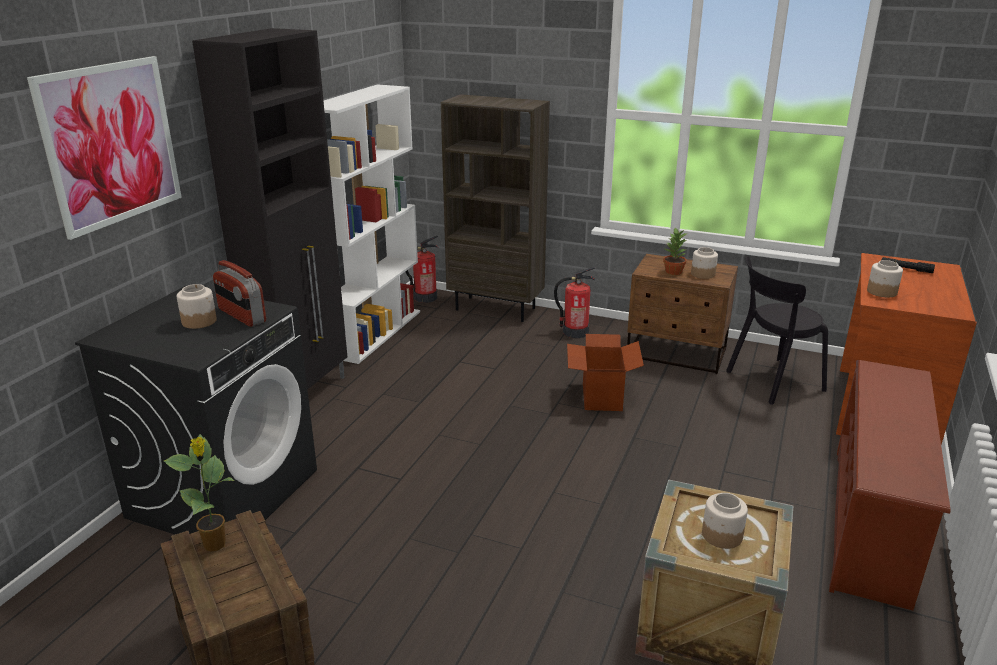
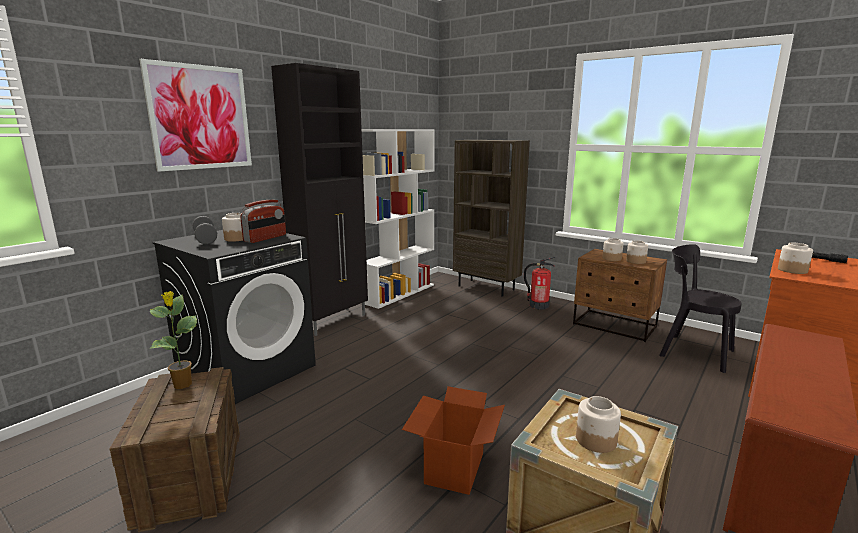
camera: 15 degrees right, 10 degrees down
radio [213,260,266,327] -> radio turned 120 degrees counterclockwise [240,200,286,243]
fire extinguisher [405,236,438,303] -> none
cardboard box [567,334,644,411] -> cardboard box moved to [402,386,505,495]
potted plant [663,228,688,275] -> jar [602,238,624,261]
black chair [726,256,828,405] -> black chair turned 45 degrees clockwise [659,244,742,373]
none -> grey dumbbell [193,216,217,244]

